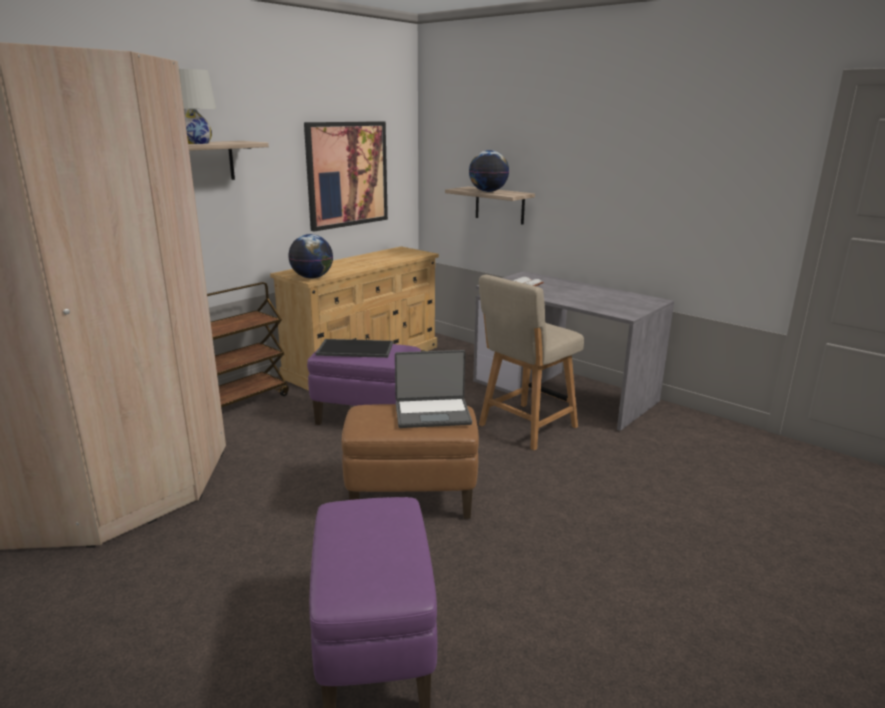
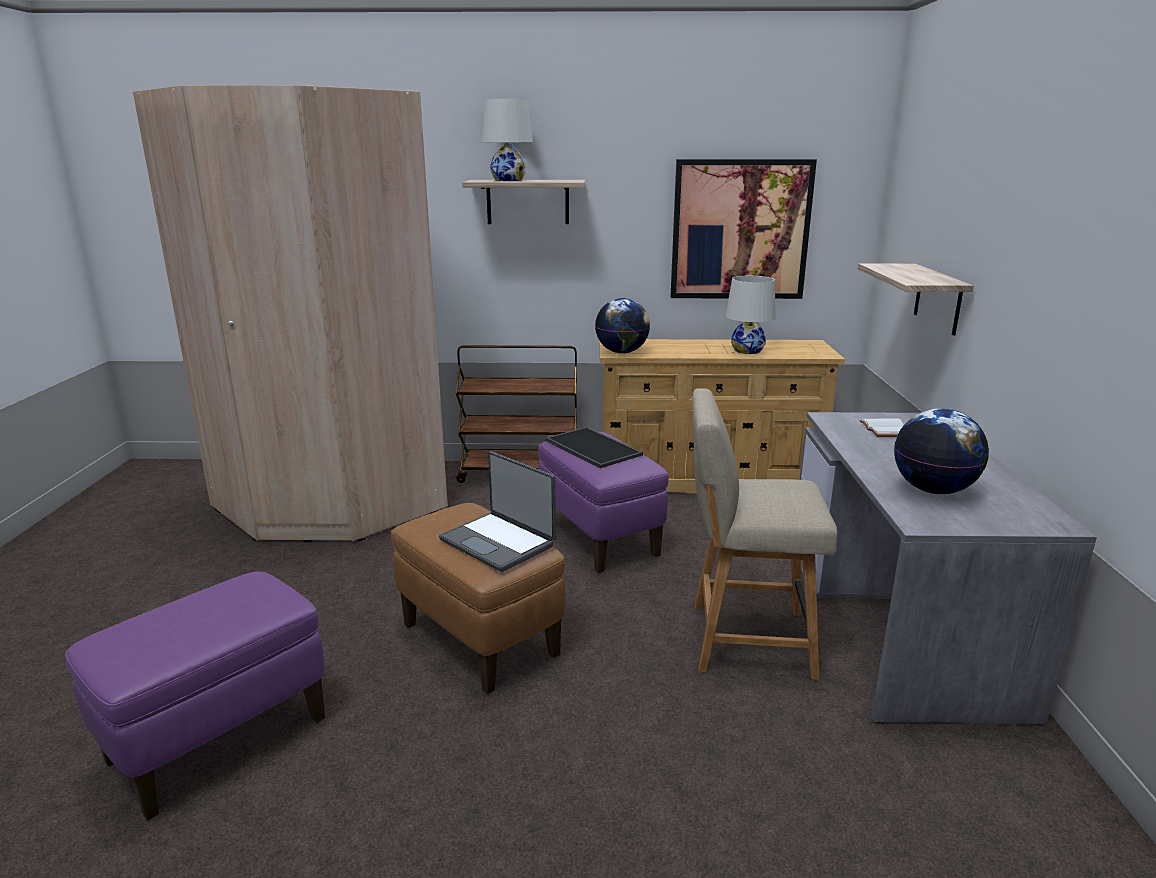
camera: 50 degrees right, 0 degrees up
globe [469,150,509,192] -> globe moved to [894,409,989,494]
none -> white table lamp [725,276,776,354]

